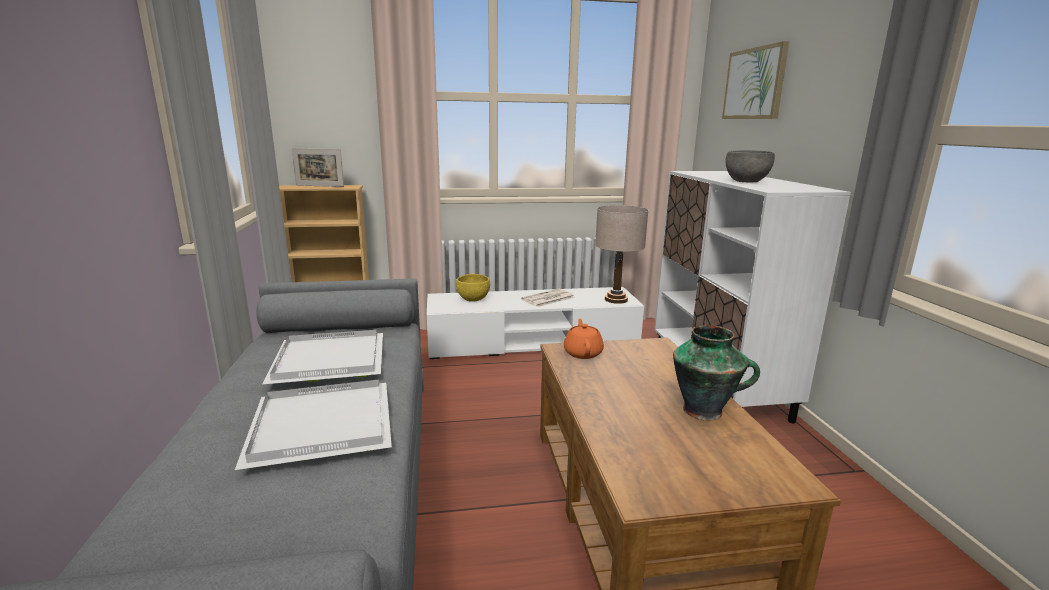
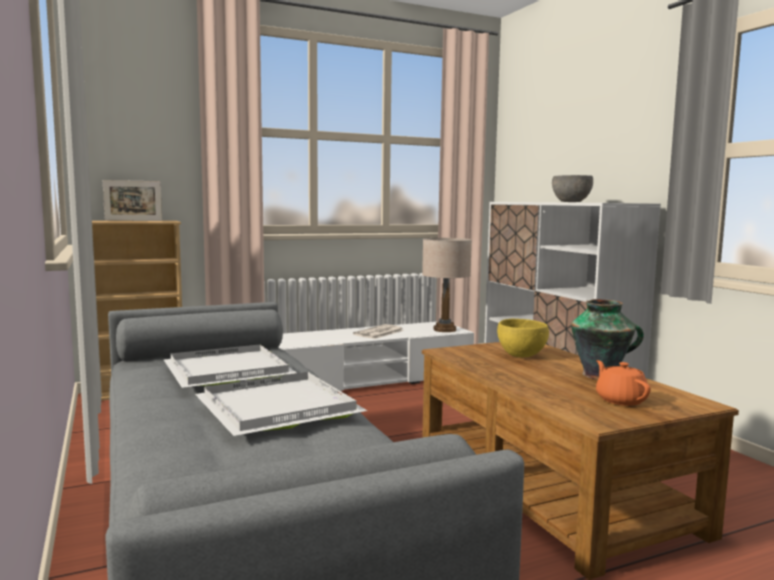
camera: 15 degrees left, 10 degrees down
yellow bowl [456,274,490,302] -> yellow bowl moved to [497,319,549,357]
orange teapot [564,319,604,359] -> orange teapot moved to [596,360,651,406]
picture [722,41,789,119] -> none

